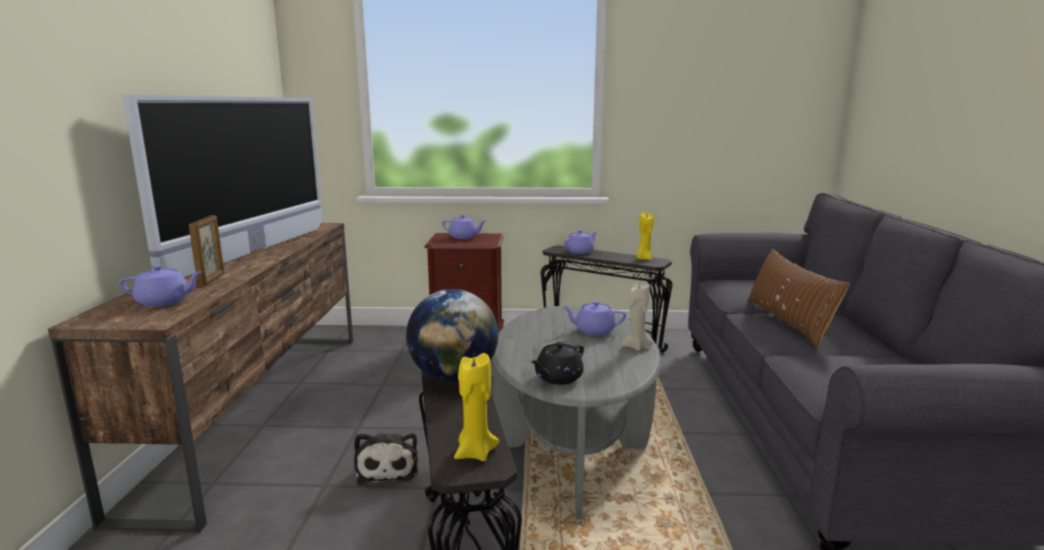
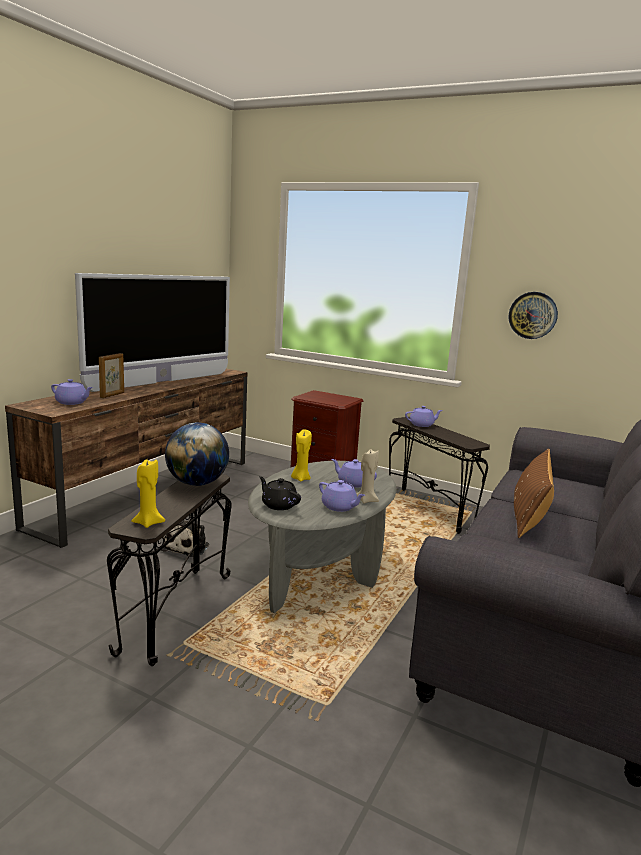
camera: 25 degrees right, 0 degrees up
purple teapot [442,215,486,239] -> purple teapot moved to [319,480,365,512]
black teapot [531,342,584,385] -> black teapot turned 60 degrees clockwise [259,476,301,510]
yellow candle [636,212,654,260] -> yellow candle moved to [291,430,312,481]
none -> wall clock [509,292,558,339]

